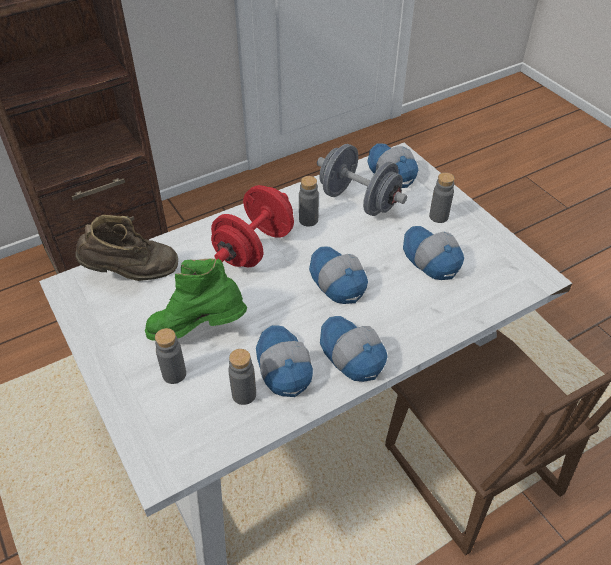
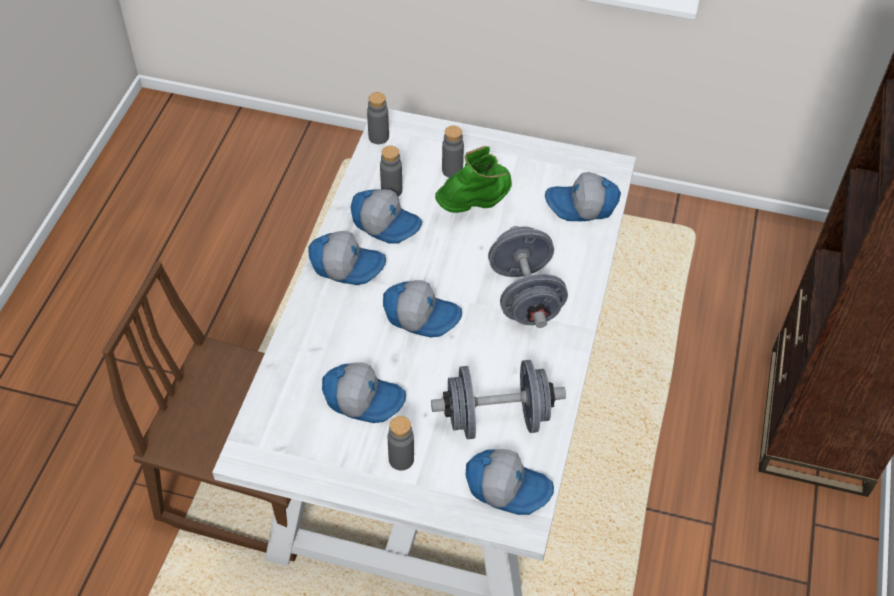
camera: 135 degrees right, 5 degrees up
brown boot [75,215,178,281] -> cap [545,172,621,221]
red dumbbell [211,185,294,267] -> grey dumbbell [488,226,568,328]
grey bottle [299,176,319,227] -> grey bottle moved to [367,92,389,144]

